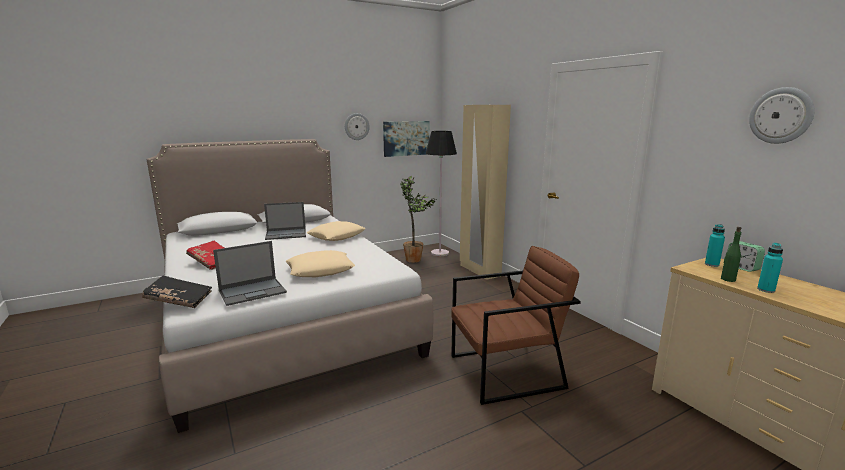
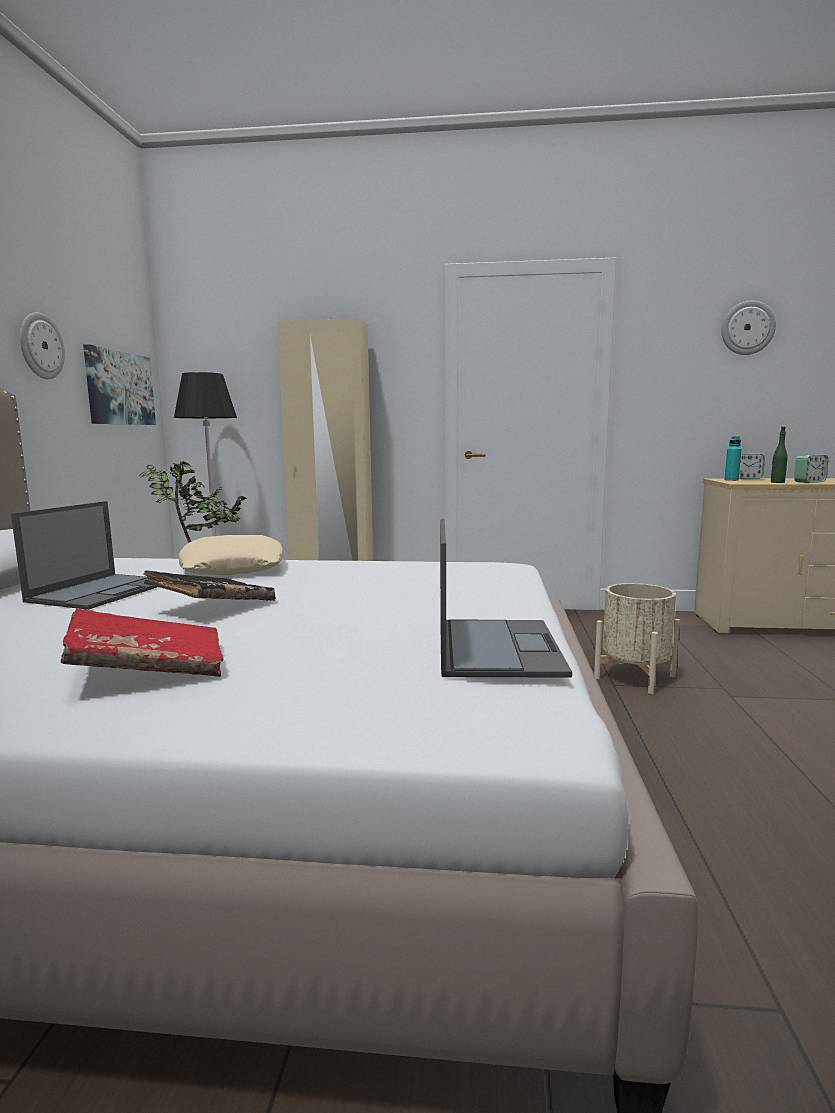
camera: 55 degrees left, 5 degrees down
black book [142,276,212,308] -> black book moved to [143,570,276,601]
beige pillow [286,250,355,277] -> none
brown armchair [451,246,581,405] -> beige planter [594,583,680,694]
turquoise bottle [757,243,783,293] -> alarm clock [794,454,828,483]

